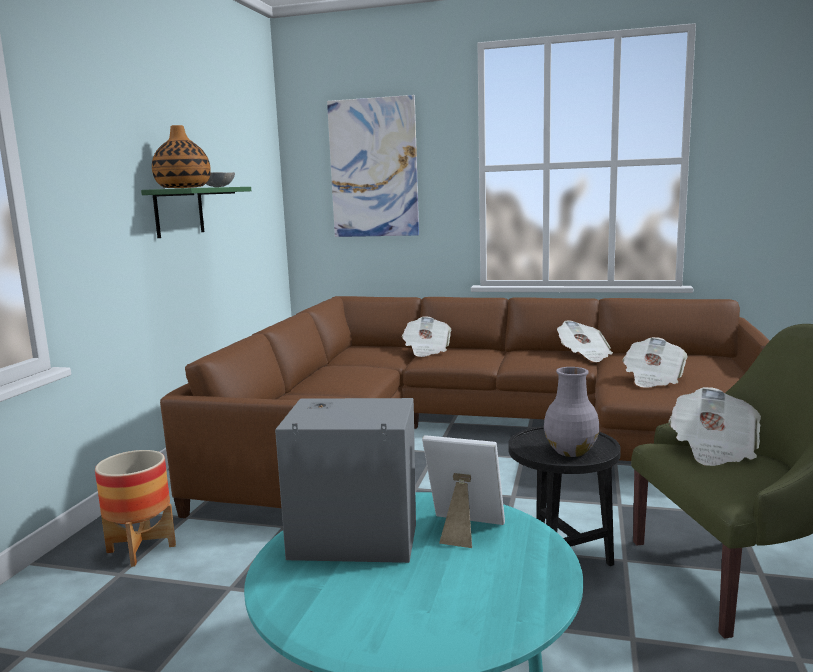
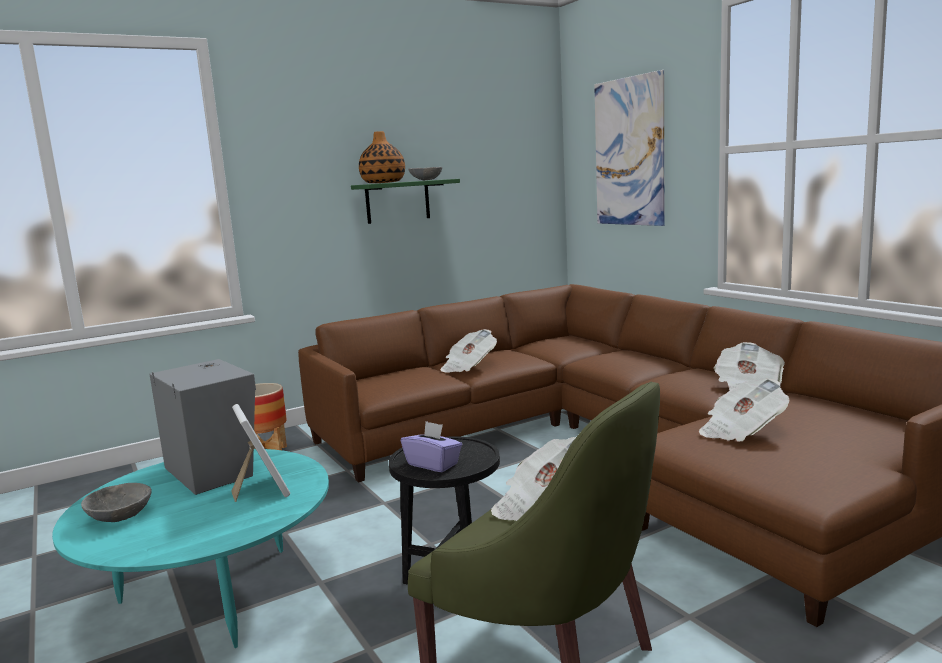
camera: 45 degrees right, 0 degrees up
newspaper [402,316,452,357] -> newspaper moved to [440,329,497,373]
grey vase [544,367,599,457] -> purple tissue box [401,421,462,472]
none -> grey bowl [81,483,152,522]

